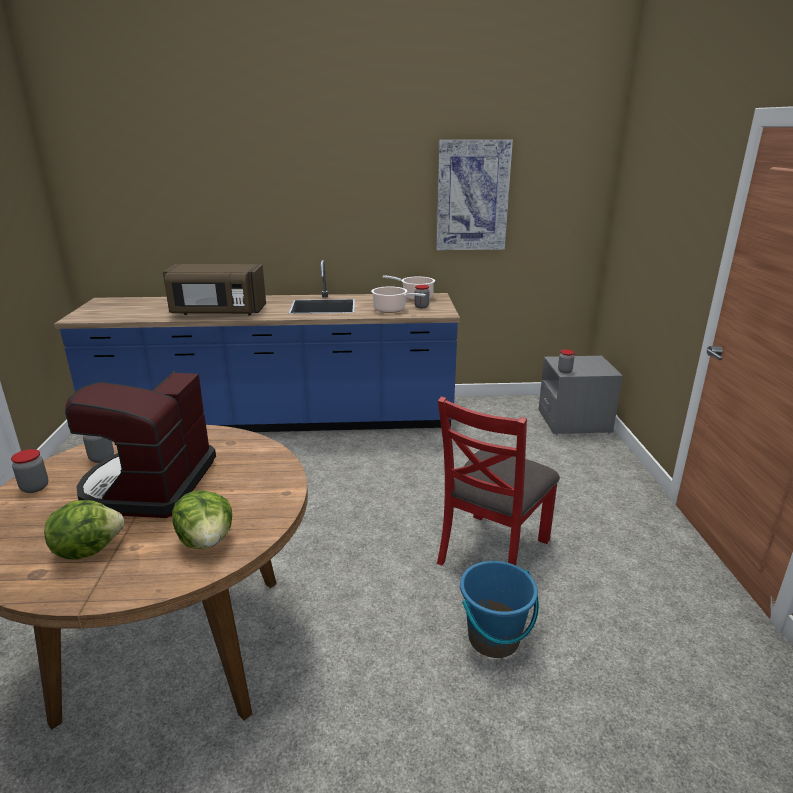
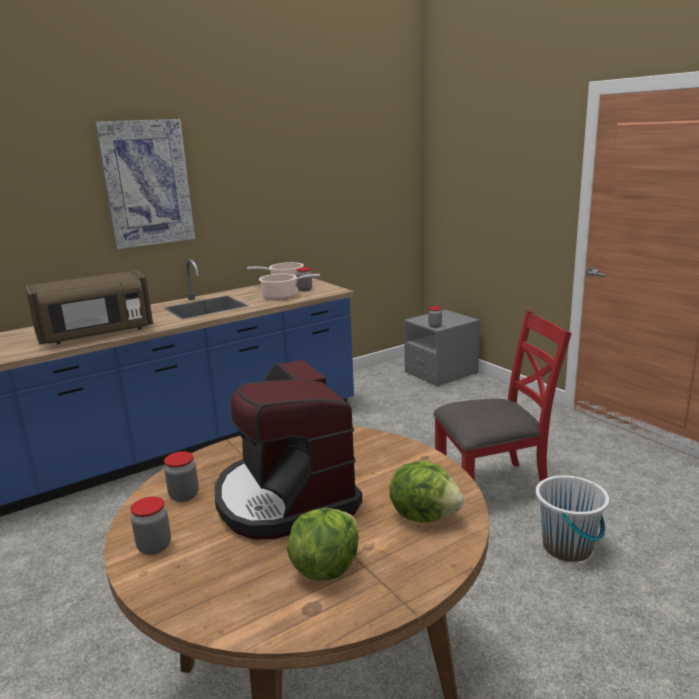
camera: 30 degrees left, 5 degrees down
picture [436,139,513,250] -> picture moved to [95,119,195,249]
red chair [437,397,560,566] -> red chair turned 105 degrees counterclockwise [433,310,572,482]
blue bucket [460,561,539,658] -> white bucket [536,475,609,562]

